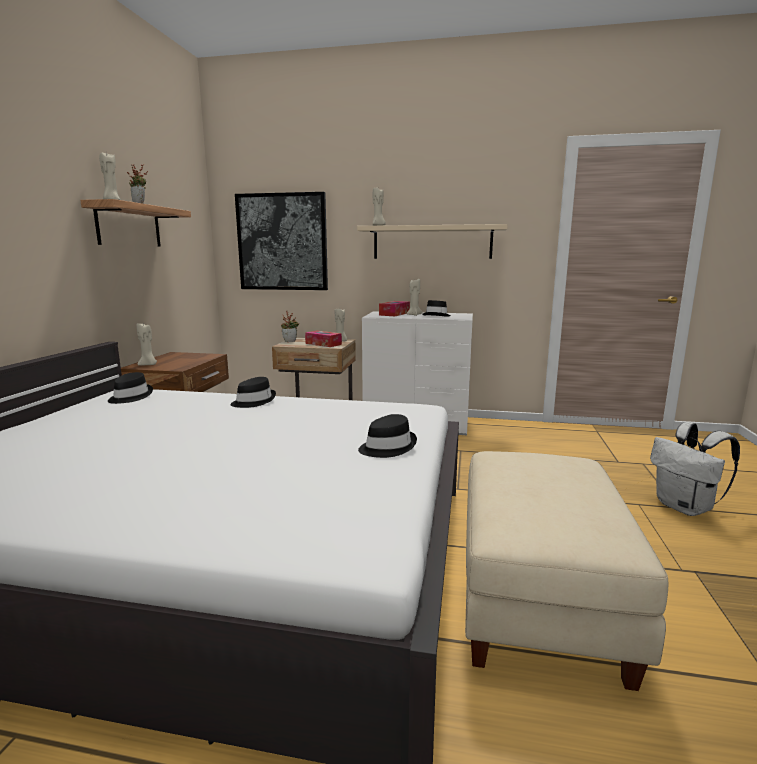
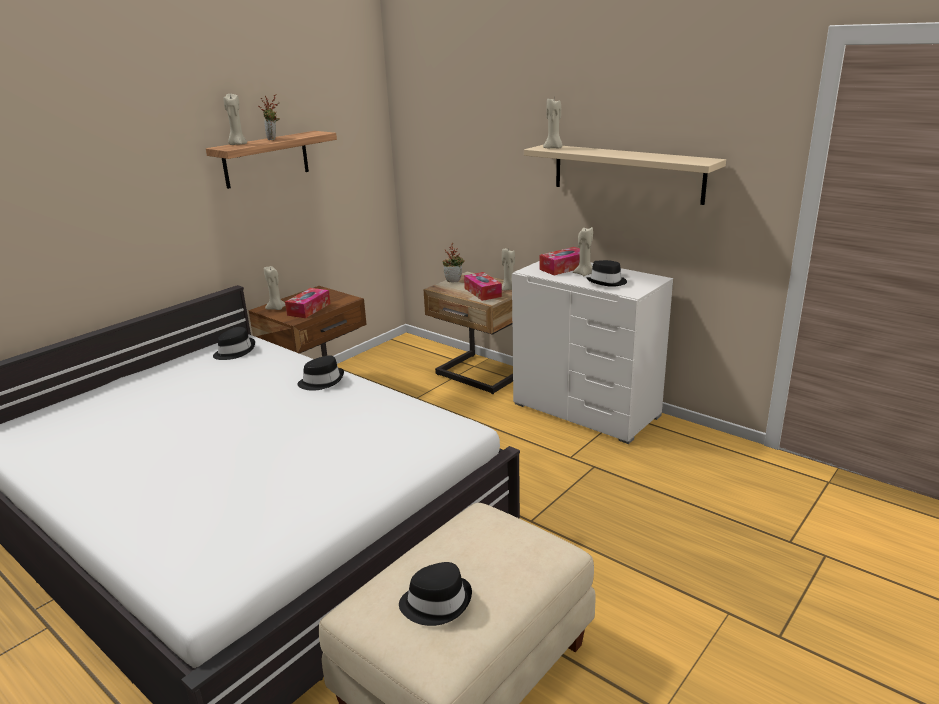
camera: 30 degrees right, 10 degrees up
picture [235,192,328,290] -> none
black hat [358,414,417,458] -> black hat moved to [399,562,472,626]
white backpack [650,422,740,516] -> none
none -> tissue box [285,288,331,318]

